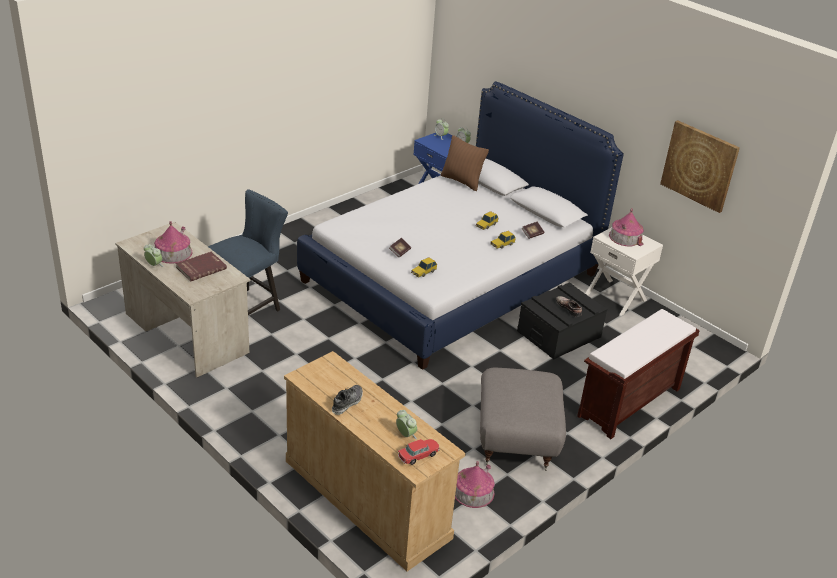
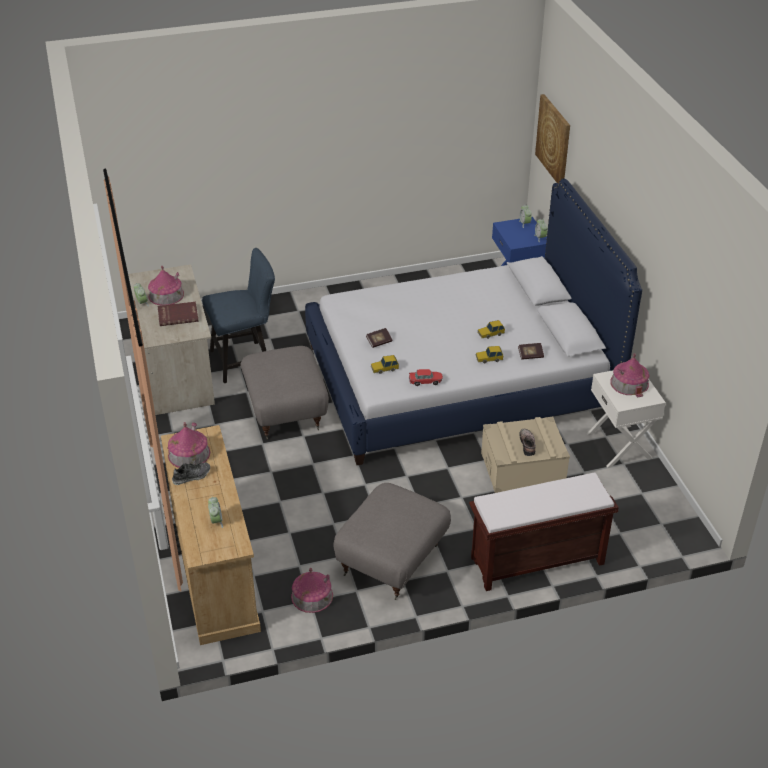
camera: 30 degrees right, 5 degrees up
toy car [398,439,439,465] -> toy car moved to [409,369,443,386]
brown pillow [441,135,489,191] -> none
black storage box [517,282,607,359] -> beige storage box [481,417,570,493]
picture [660,120,740,213] -> picture moved to [535,94,570,183]
none -> toy house [167,422,210,468]
none -> grey ottoman [241,346,329,440]

